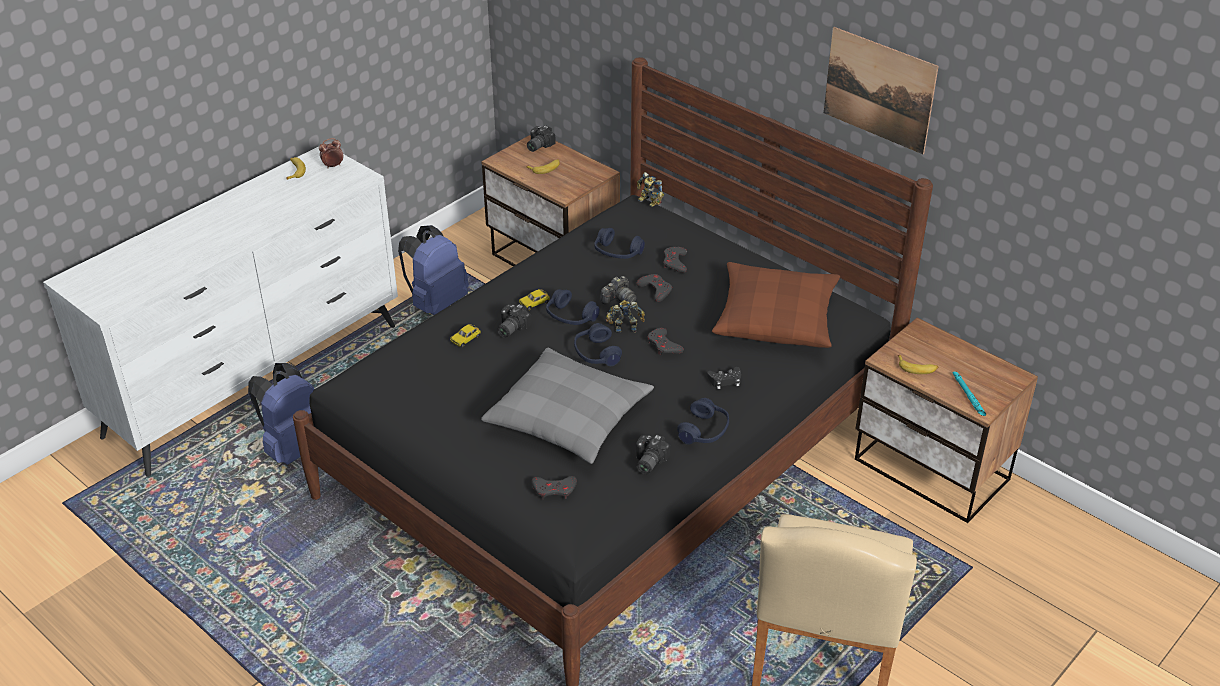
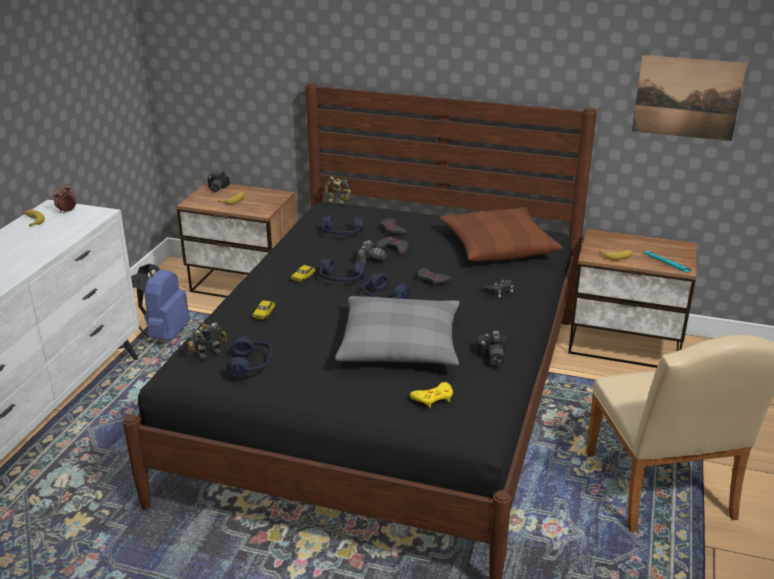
camera: 25 degrees left, 10 degrees down
blue backpack [248,363,314,465] -> none
camera [497,304,532,338] -> none
grey game controller [532,476,577,500] -> yellow game controller [410,382,453,408]
toy robot [606,300,645,333] -> toy robot moved to [187,323,227,359]
blue headphones [677,398,729,444] -> blue headphones moved to [227,336,272,378]
picture [824,27,939,154] -> picture moved to [632,55,747,141]

